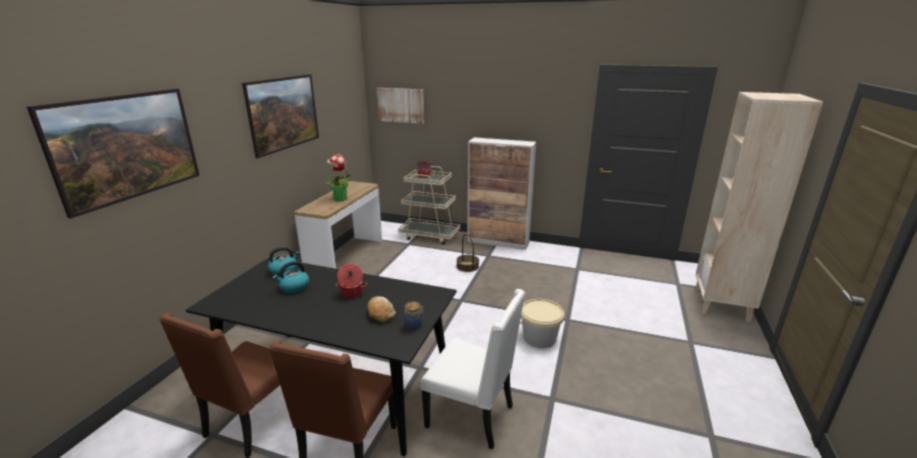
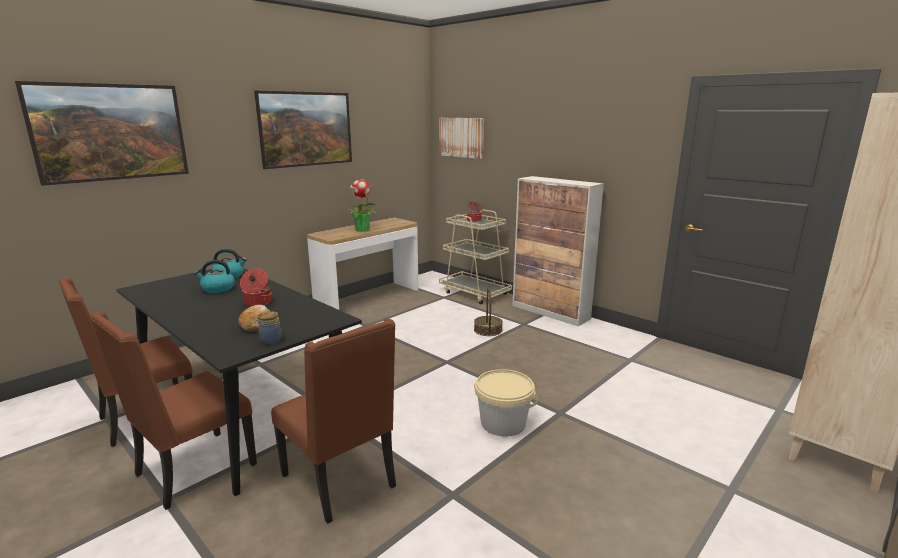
camera: 25 degrees right, 5 degrees down
white chair [421,289,525,450] -> brown chair [271,318,396,524]

